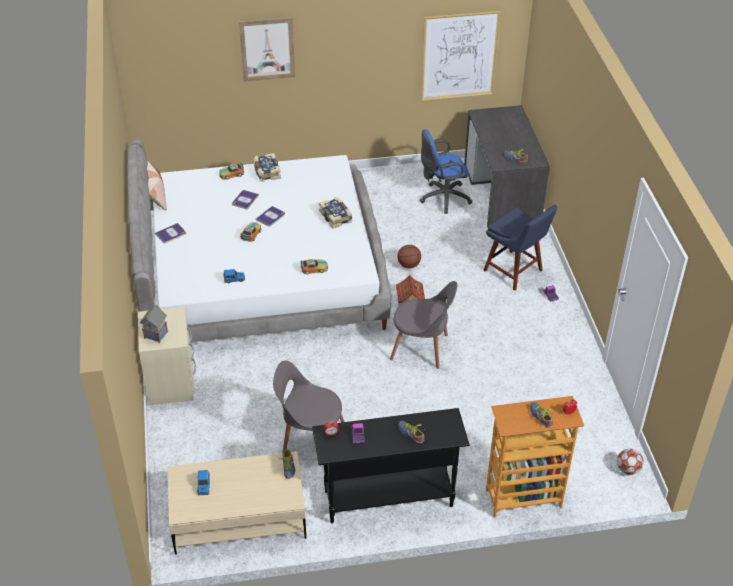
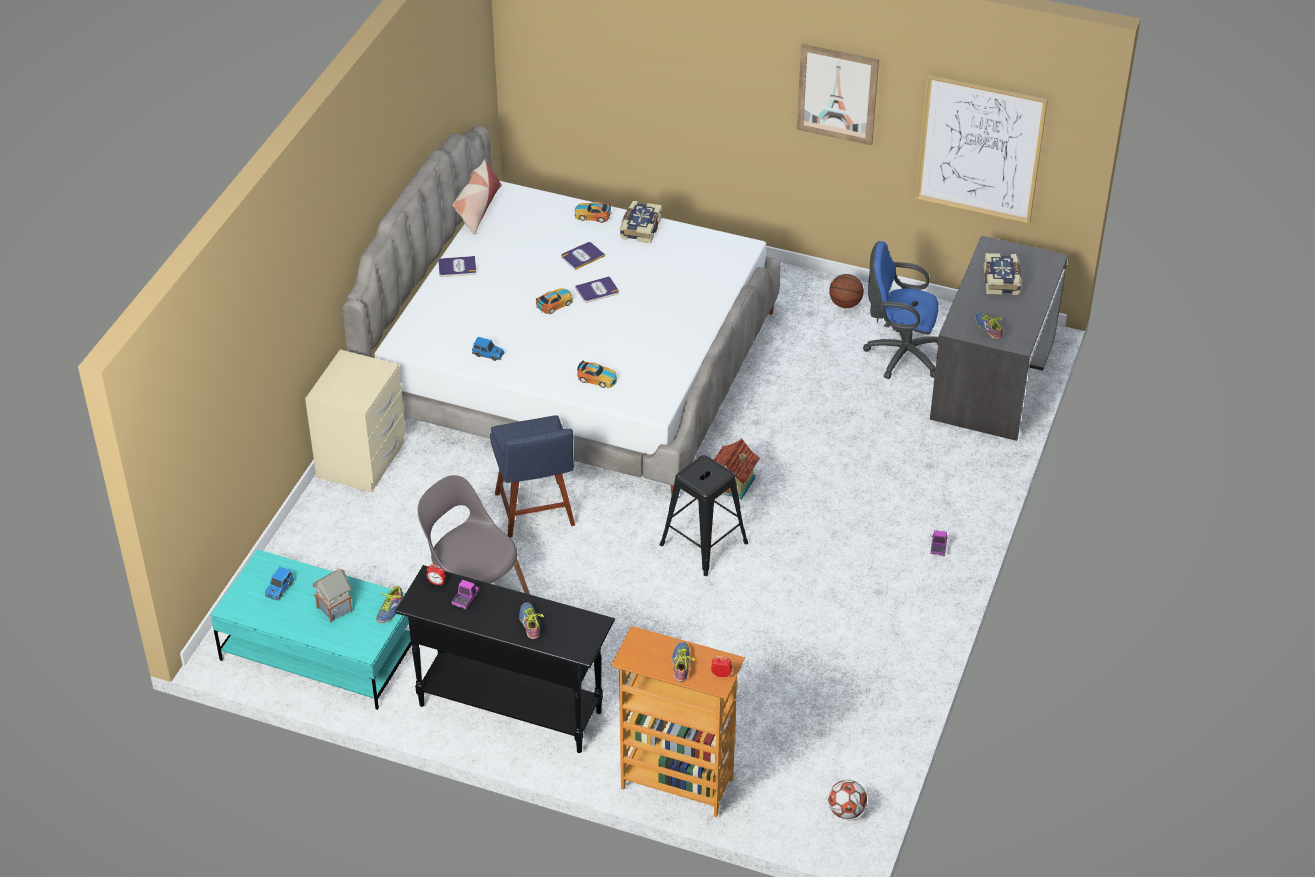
camera: 30 degrees right, 0 degrees up
toy house [140,305,168,343] -> toy house moved to [312,568,353,622]
beige coffee table [167,451,306,555] -> turquoise coffee table [211,549,411,710]
picture [239,17,295,82] -> picture moved to [797,44,879,146]
book [319,197,353,228] -> book moved to [984,253,1022,295]
grey chair [390,281,457,369] -> black stool [660,455,748,576]
basketball [397,245,421,268] -> basketball moved to [829,274,864,308]
blue chair [483,205,558,291] -> blue chair moved to [490,415,575,538]

